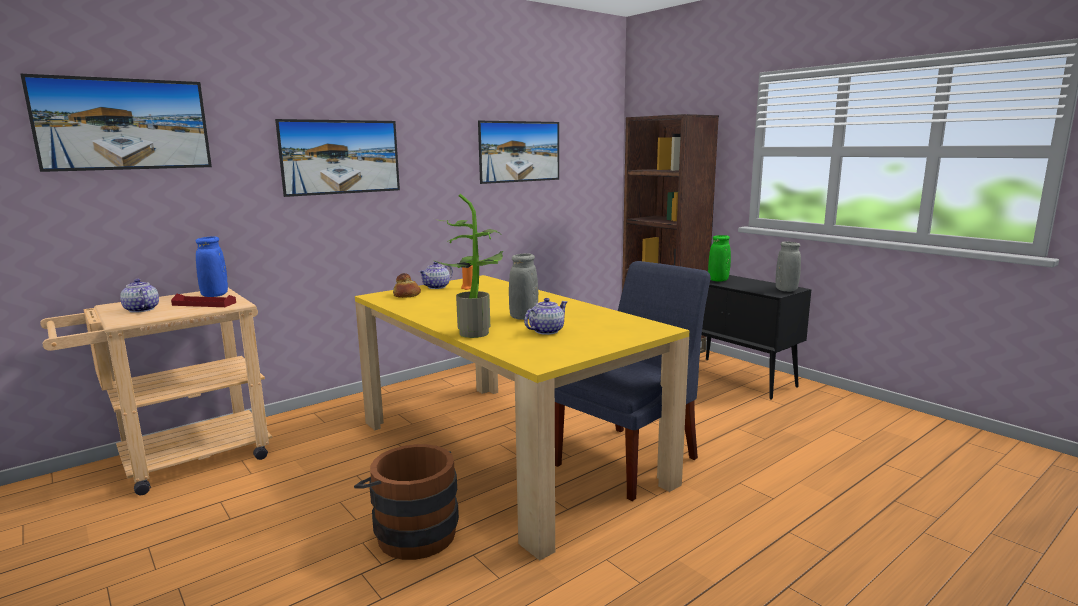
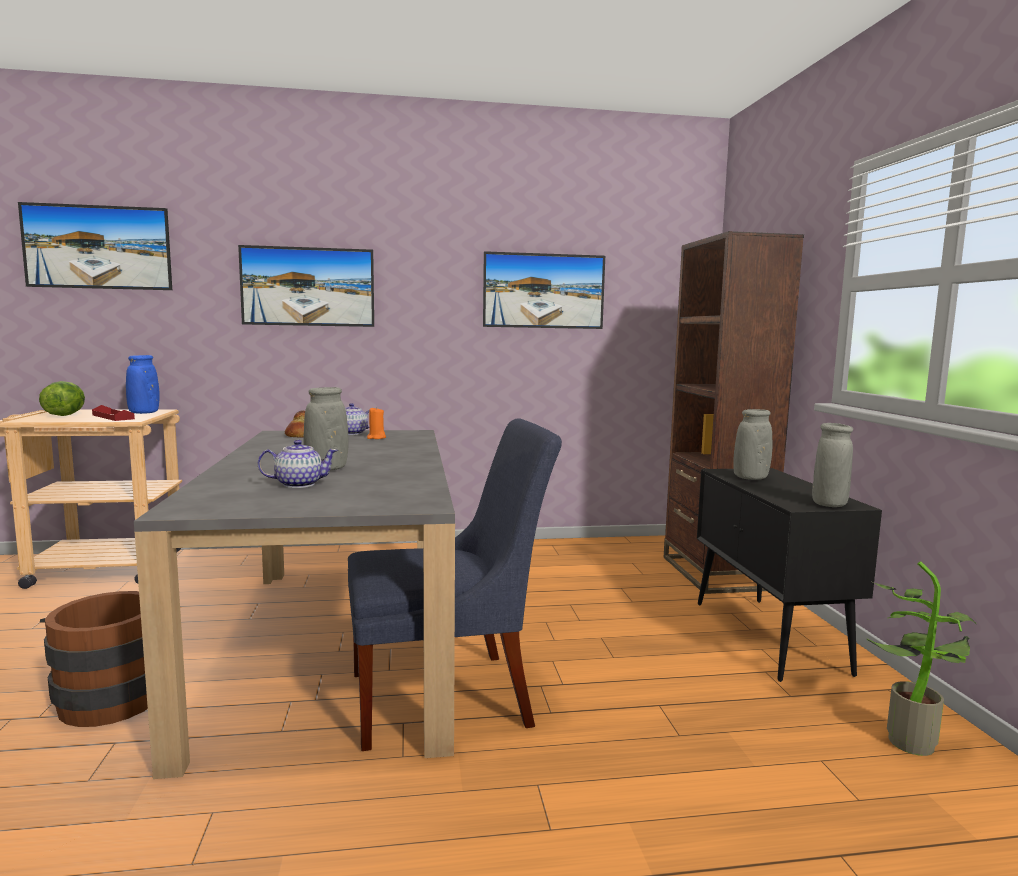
camera: 30 degrees right, 5 degrees down
teapot [120,279,159,313] -> lettuce [39,381,85,416]
yellow dining table [355,275,689,561] -> grey dining table [134,430,455,779]
potted plant [434,194,503,338] -> potted plant moved to [867,561,976,756]
green vase [708,235,731,282] -> grey vase [733,409,772,480]

